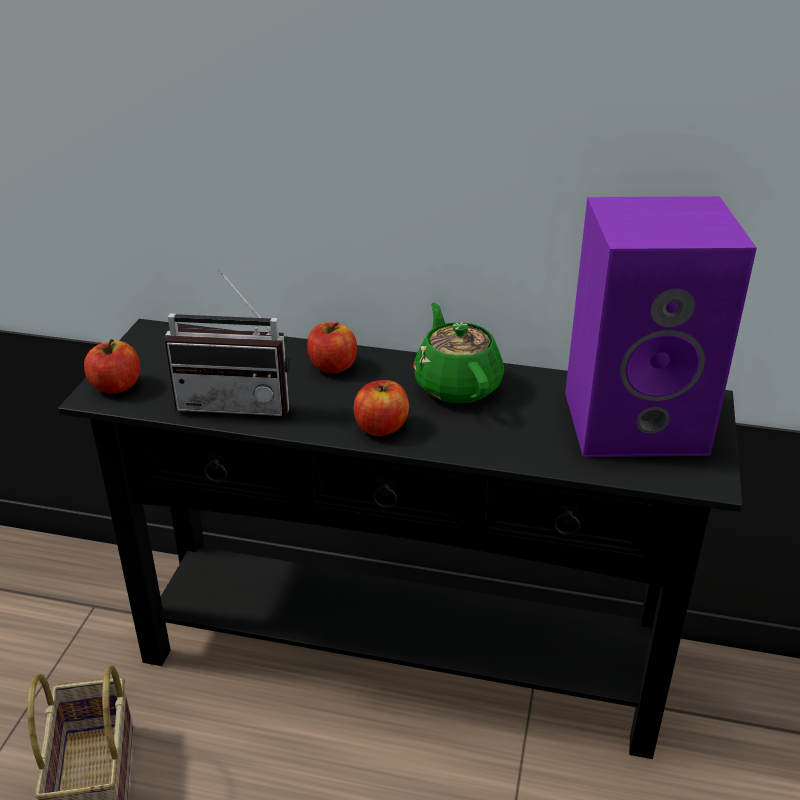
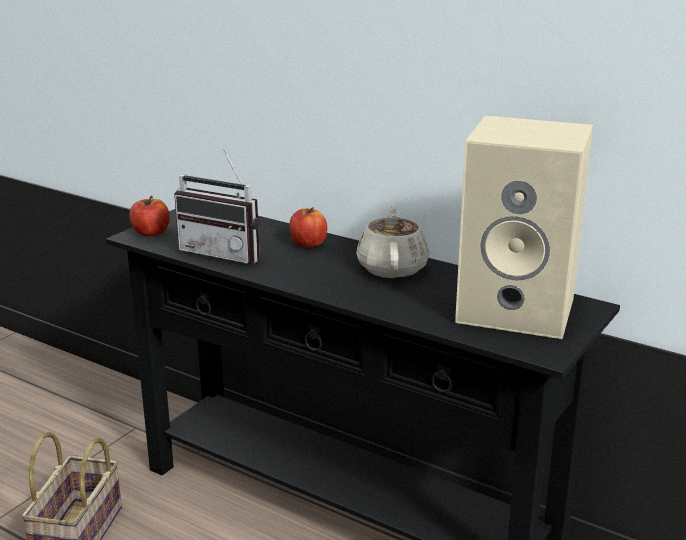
camera: 20 degrees right, 10 degrees down
apple [354,380,409,436] -> none
green teapot [413,302,504,404] -> beige teapot [356,205,429,278]
purple speaker [565,196,757,457] -> beige speaker [455,116,593,339]

